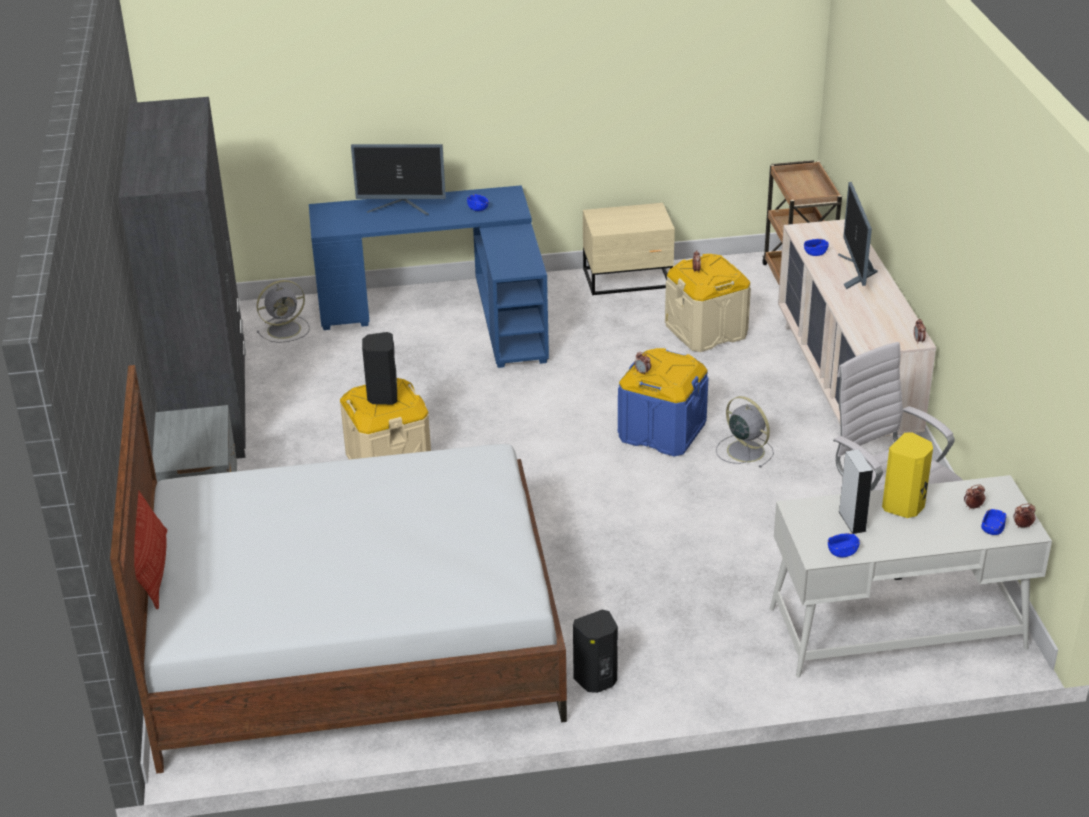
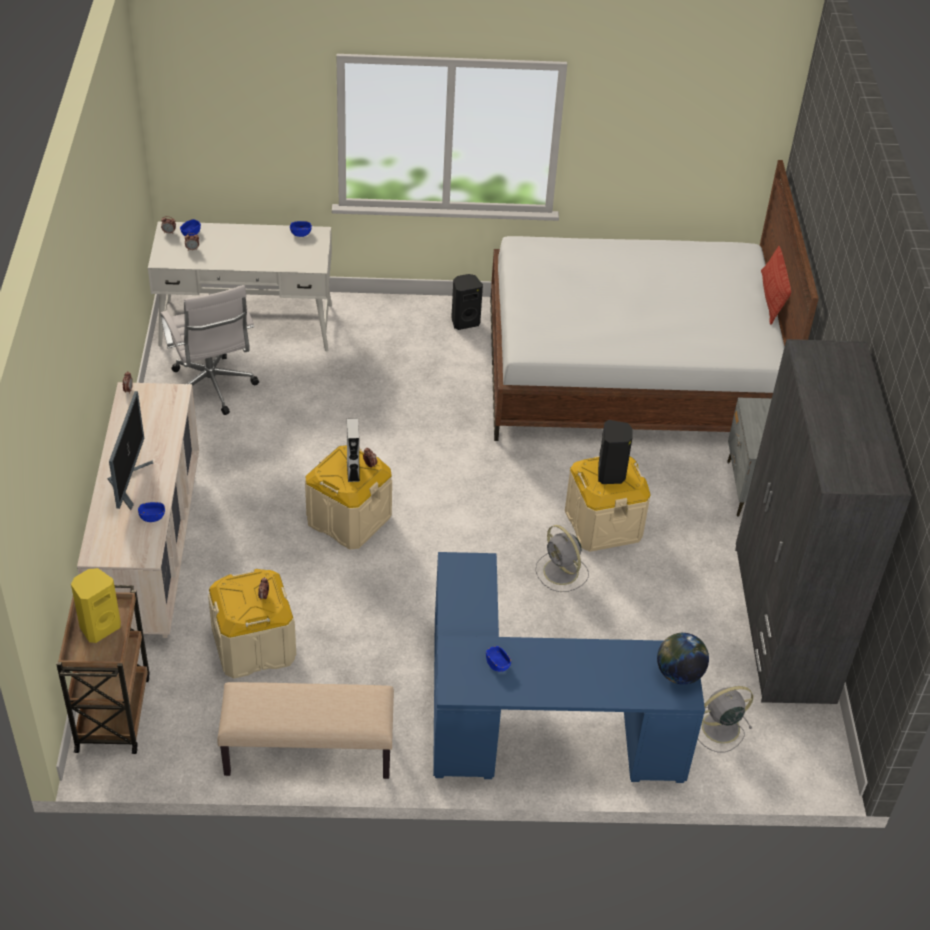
camera: 175 degrees left, 10 degrees up
monitor [351,144,446,215] -> none
beige nightstand [583,203,675,295] -> beige bench [217,682,394,779]
blue storage box [618,348,708,456] -> beige storage box [305,445,392,549]
grey fan [716,396,774,468] -> grey fan moved to [535,525,589,592]
grey speaker [839,449,873,534] -> grey speaker moved to [347,418,360,482]
yellow speaker [882,432,933,518] -> yellow speaker moved to [71,568,121,643]
none -> globe [657,633,709,685]

